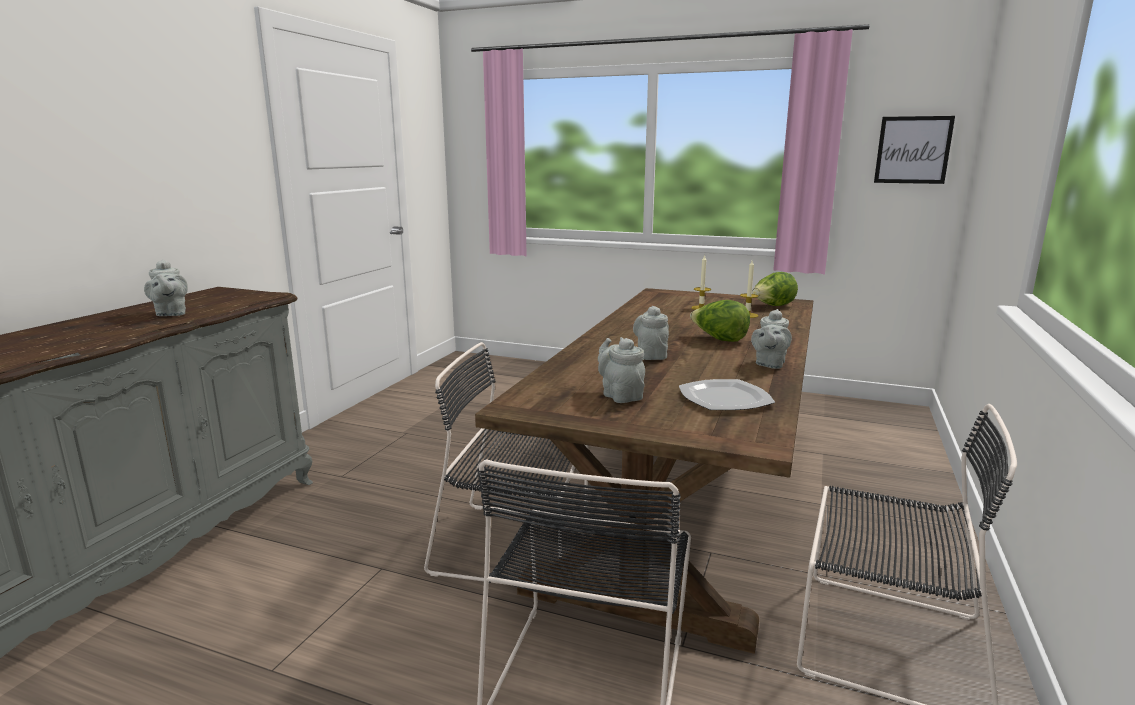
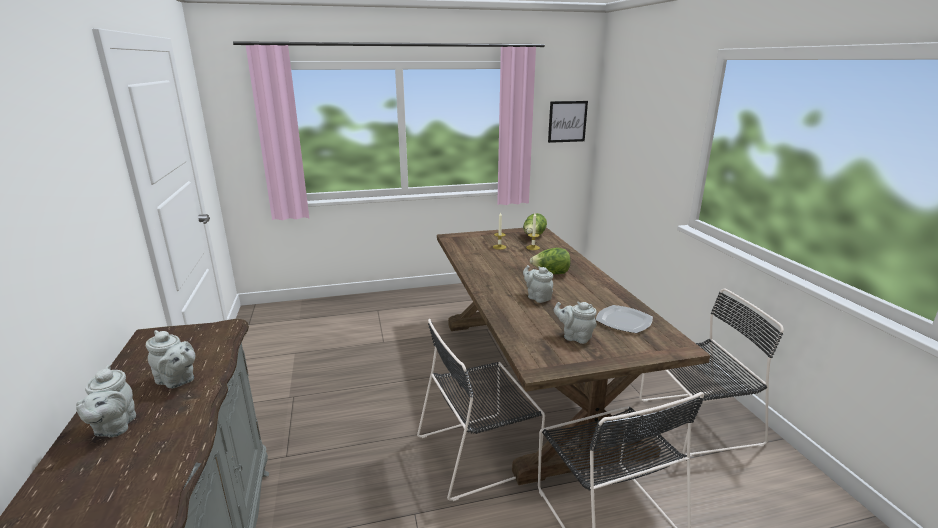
camera: 35 degrees left, 5 degrees up
grey teapot [751,309,792,369] -> grey teapot moved to [76,365,136,437]

